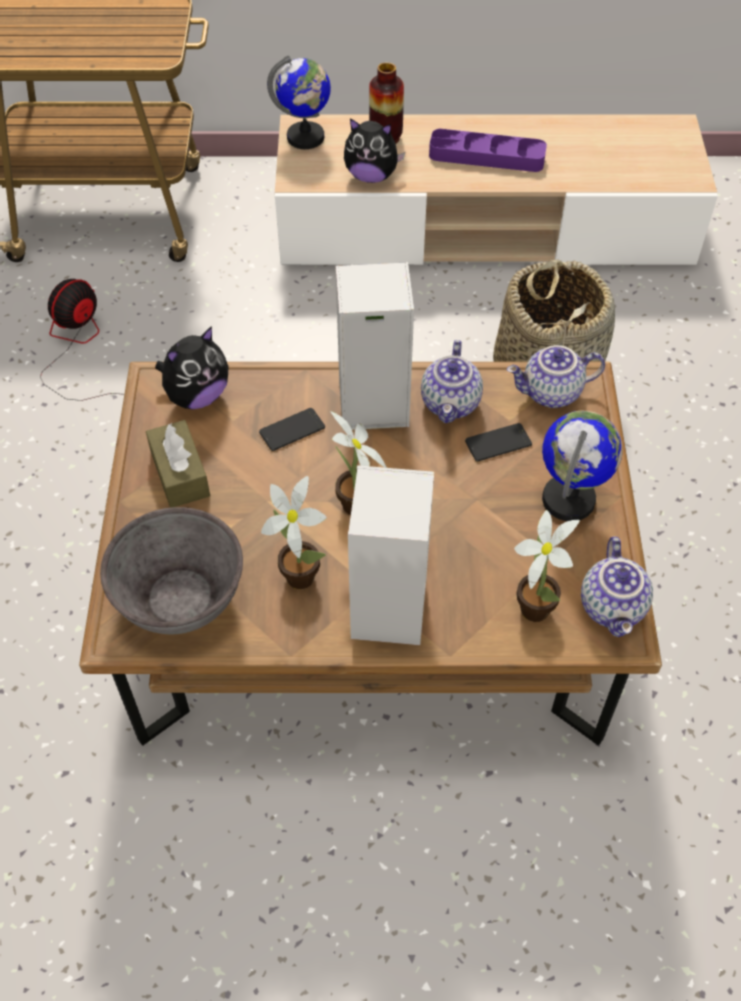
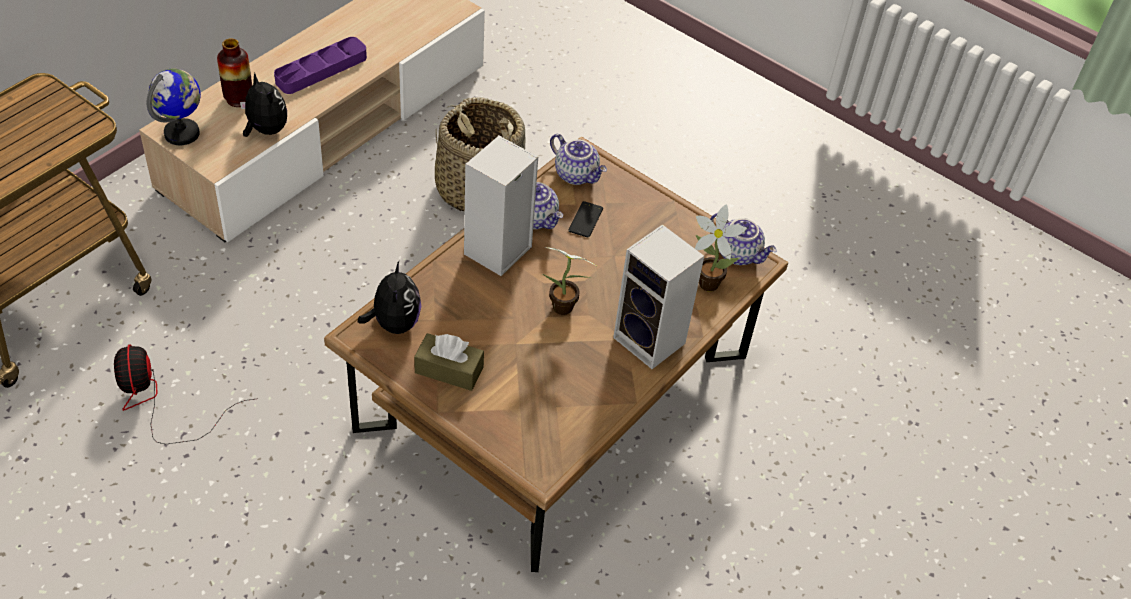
camera: 55 degrees left, 5 degrees down
grey bowl [100,507,243,634] -> none
phone [259,408,325,451] -> none
potted plant [261,476,327,589] -> none
plush toy [344,118,405,183] -> plush toy turned 90 degrees counterclockwise [240,73,287,137]
teapot [507,345,605,408] -> teapot turned 75 degrees counterclockwise [550,134,607,185]
globe [542,411,623,521] -> none

